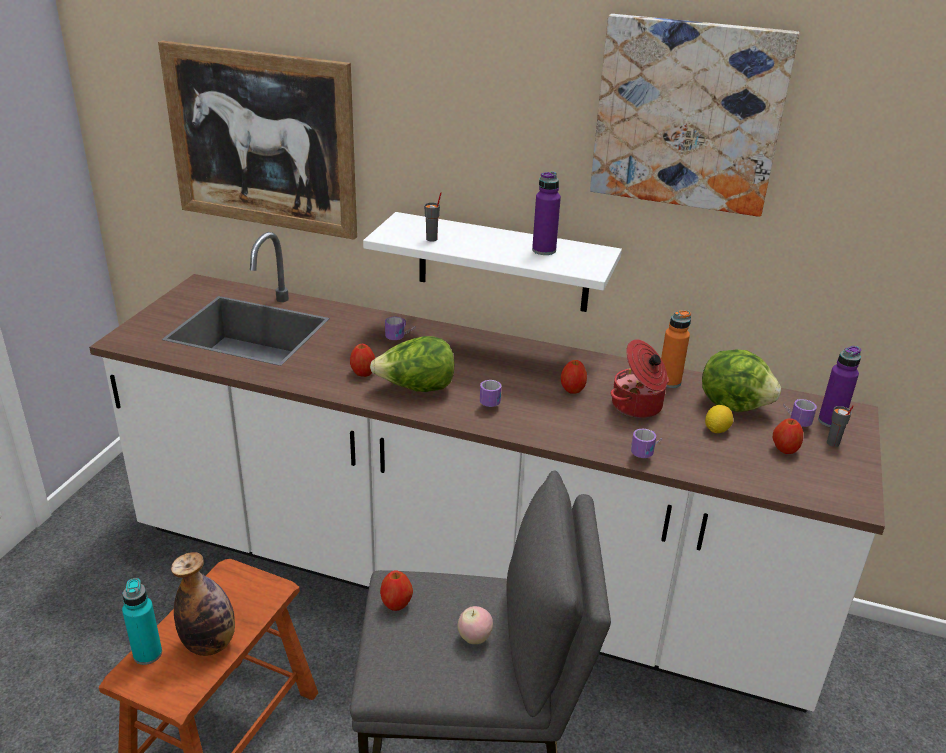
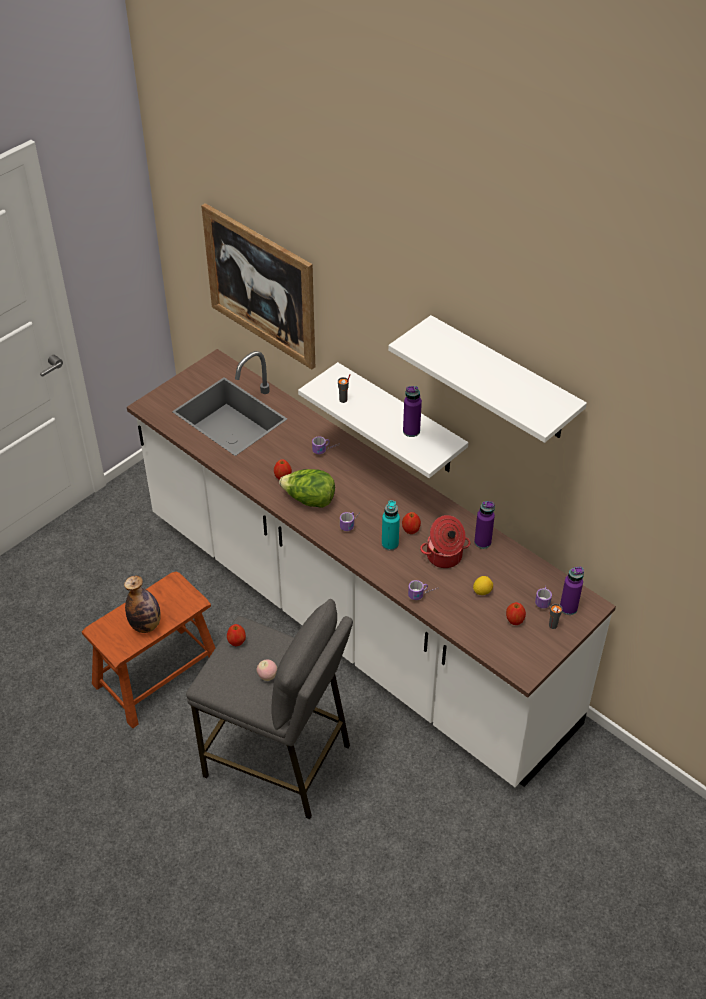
camera: 25 degrees right, 15 degrees up
turquoise bottle [122,578,162,665] -> turquoise bottle moved to [382,500,400,551]
picture [590,14,799,217] -> white shelf [388,315,587,443]
orange bottle [661,310,691,388] -> purple bottle [474,501,495,549]
lettuce [702,349,781,412] -> none

